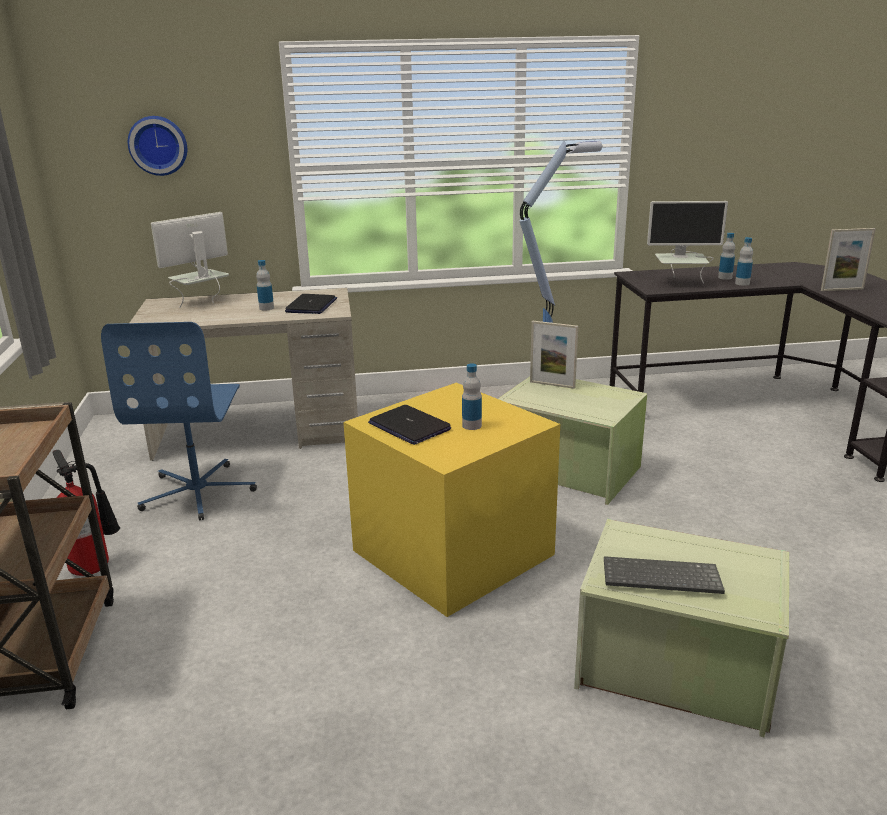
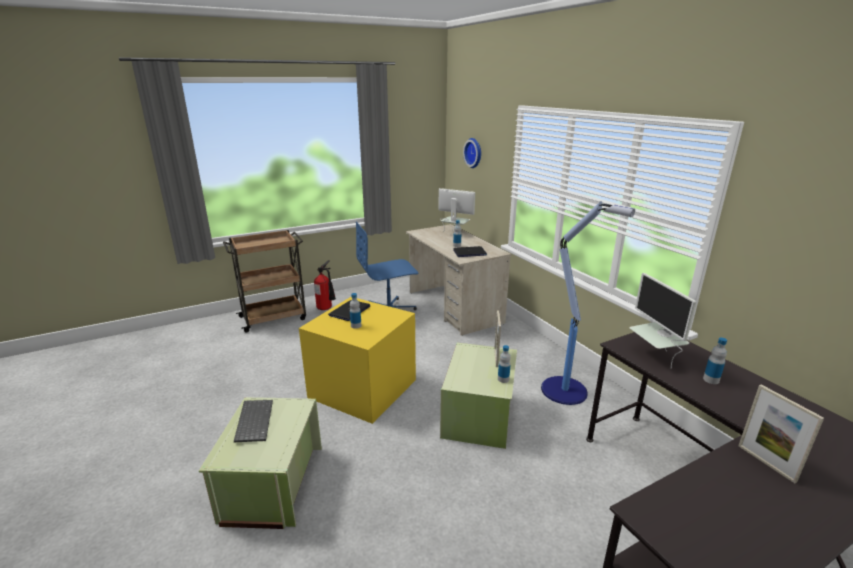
camera: 70 degrees right, 0 degrees up
bottle [735,237,753,286] -> bottle moved to [498,345,511,383]

